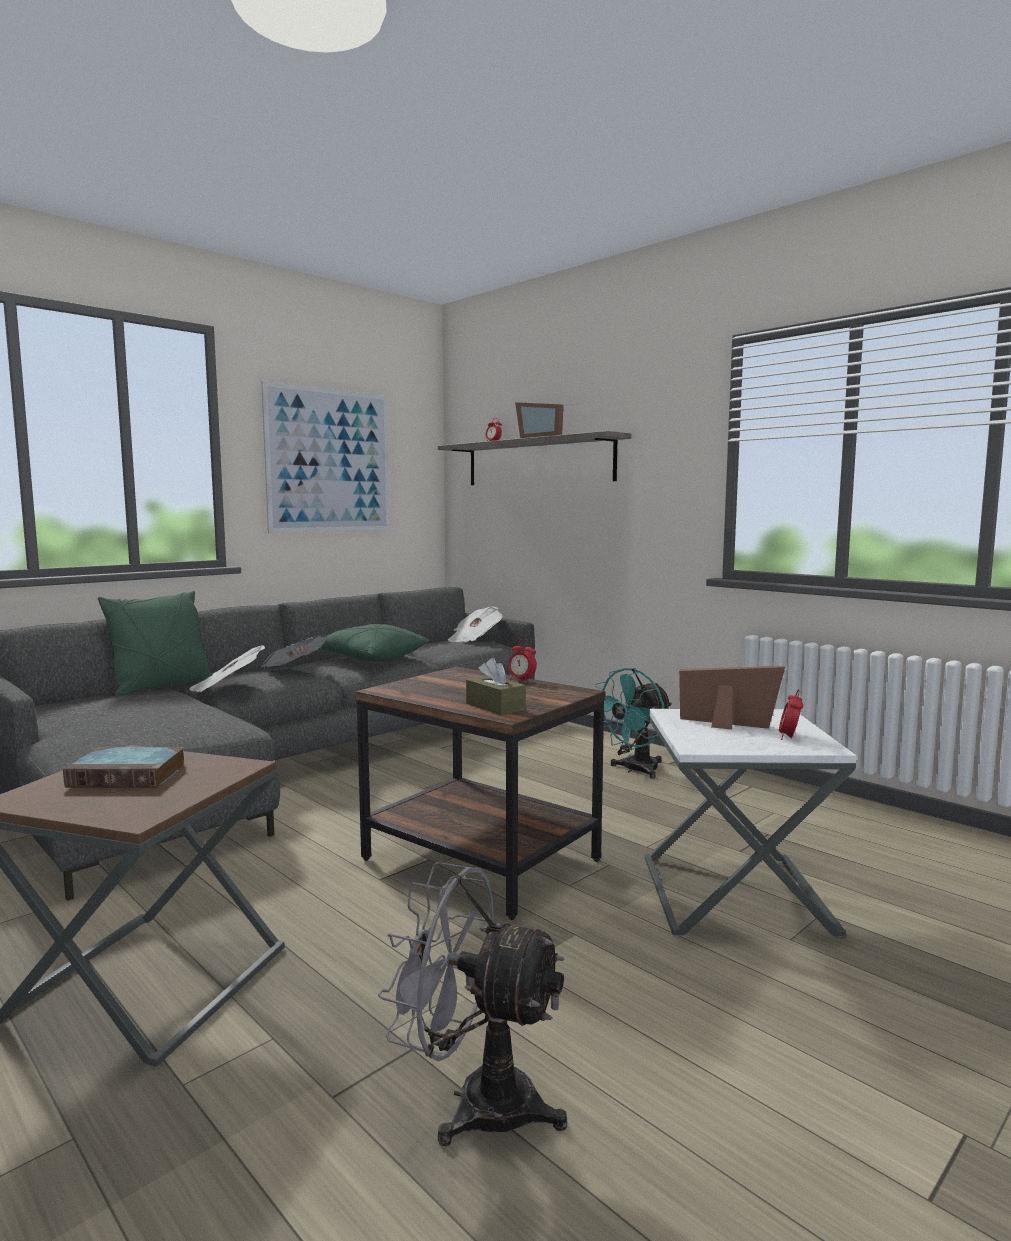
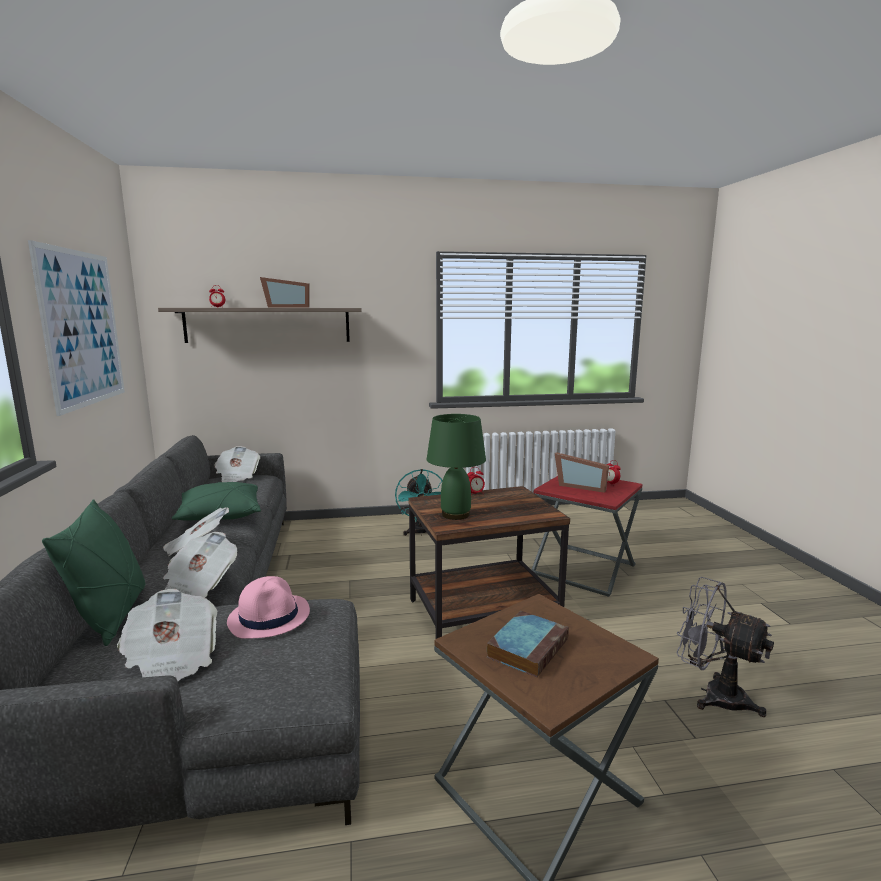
camera: 55 degrees left, 5 degrees up
grey fan [378,862,567,1146] -> grey fan turned 75 degrees clockwise [677,577,774,717]
brown tissue box [466,658,526,715] -> none
white side table [645,709,856,937] -> red side table [531,476,643,597]
picture frame [679,665,786,730] -> picture frame turned 120 degrees counterclockwise [554,452,609,493]
none -> newspaper [117,589,217,681]
none -> pink hat [227,576,310,639]
none -> green table lamp [426,414,486,520]

